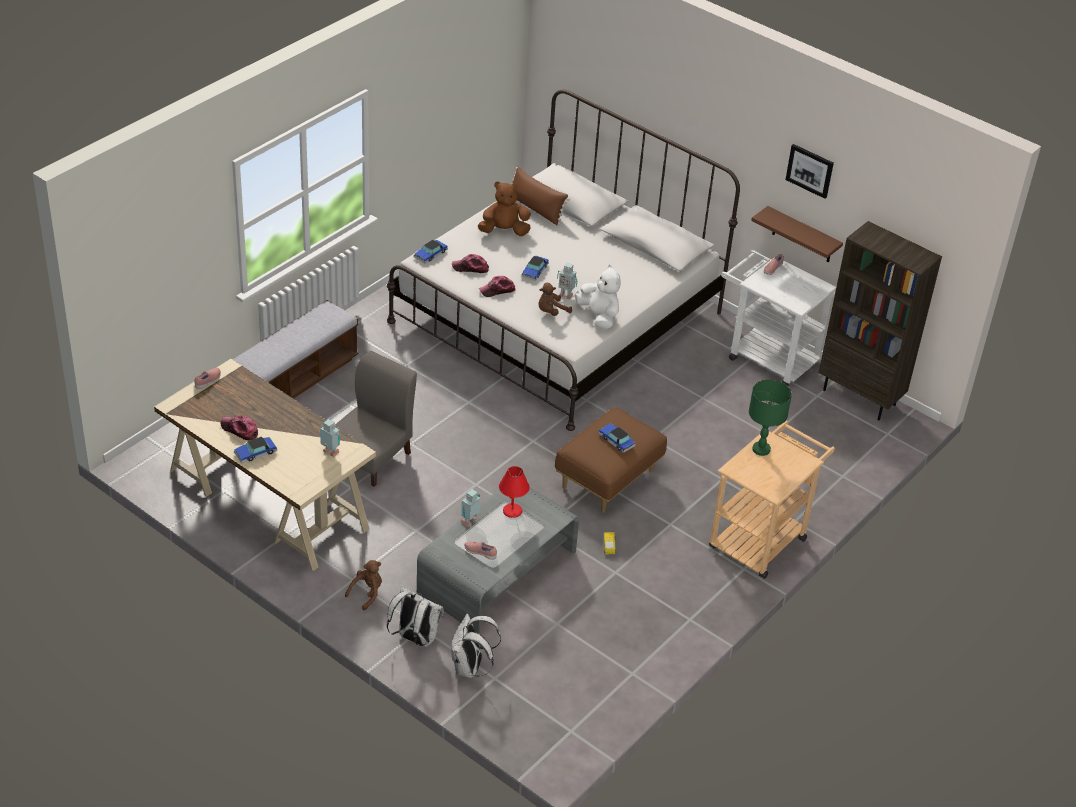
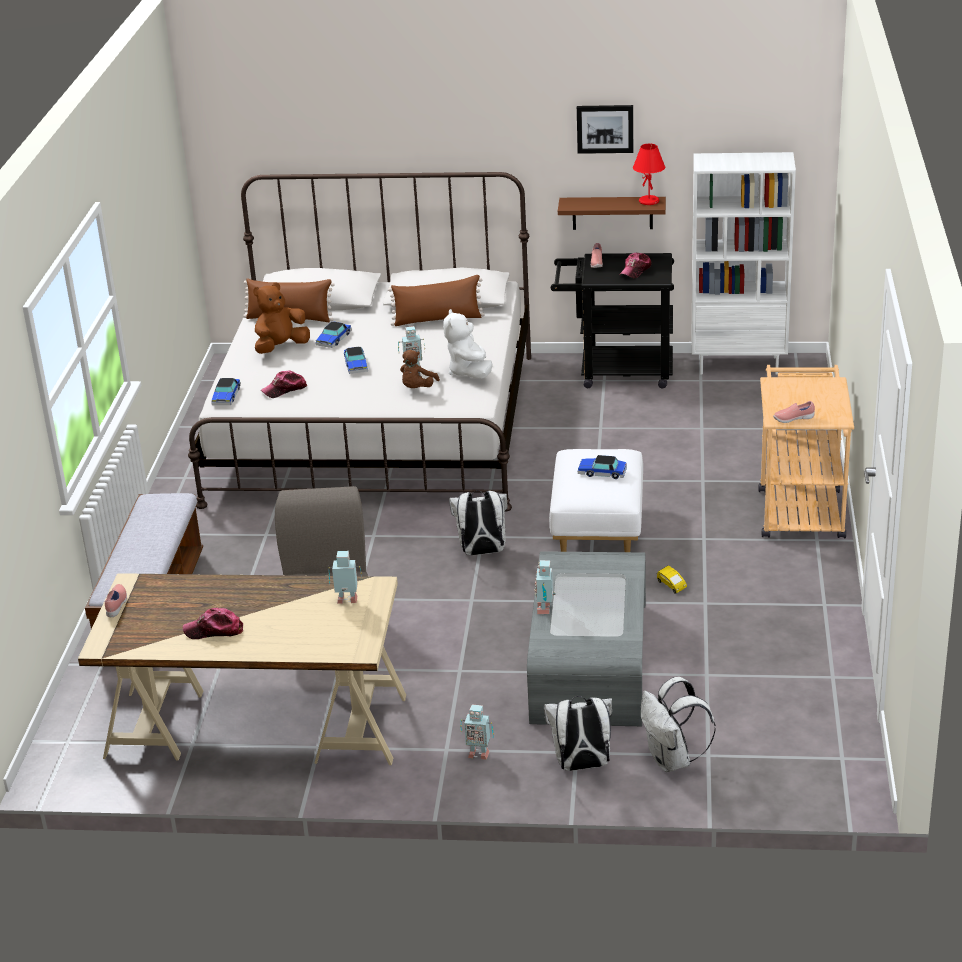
camera: 30 degrees left, 10 degrees down
toy car [234,437,277,463] -> toy car moved to [315,322,352,348]
brown plush toy [345,560,382,610] -> toy robot [460,704,494,760]
pink shoe [464,542,497,560] -> pink shoe moved to [773,401,815,423]
cap [479,276,515,297] -> cap moved to [619,253,651,278]
red table lamp [499,466,530,518] -> red table lamp moved to [633,144,665,205]
brown ottoman [555,407,667,513] -> white ottoman [549,449,643,552]
white plush toy [575,264,621,329] -> white plush toy turned 120 degrees counterclockwise [443,309,493,379]
white cart [721,250,836,386] -> black cart [551,253,674,389]
green table lamp [749,379,792,456] -> none
brown bookcase [819,221,942,420] -> white bookcase [692,152,796,375]
none -> brown pillow [388,275,485,326]
none -> white backpack [449,490,508,556]

